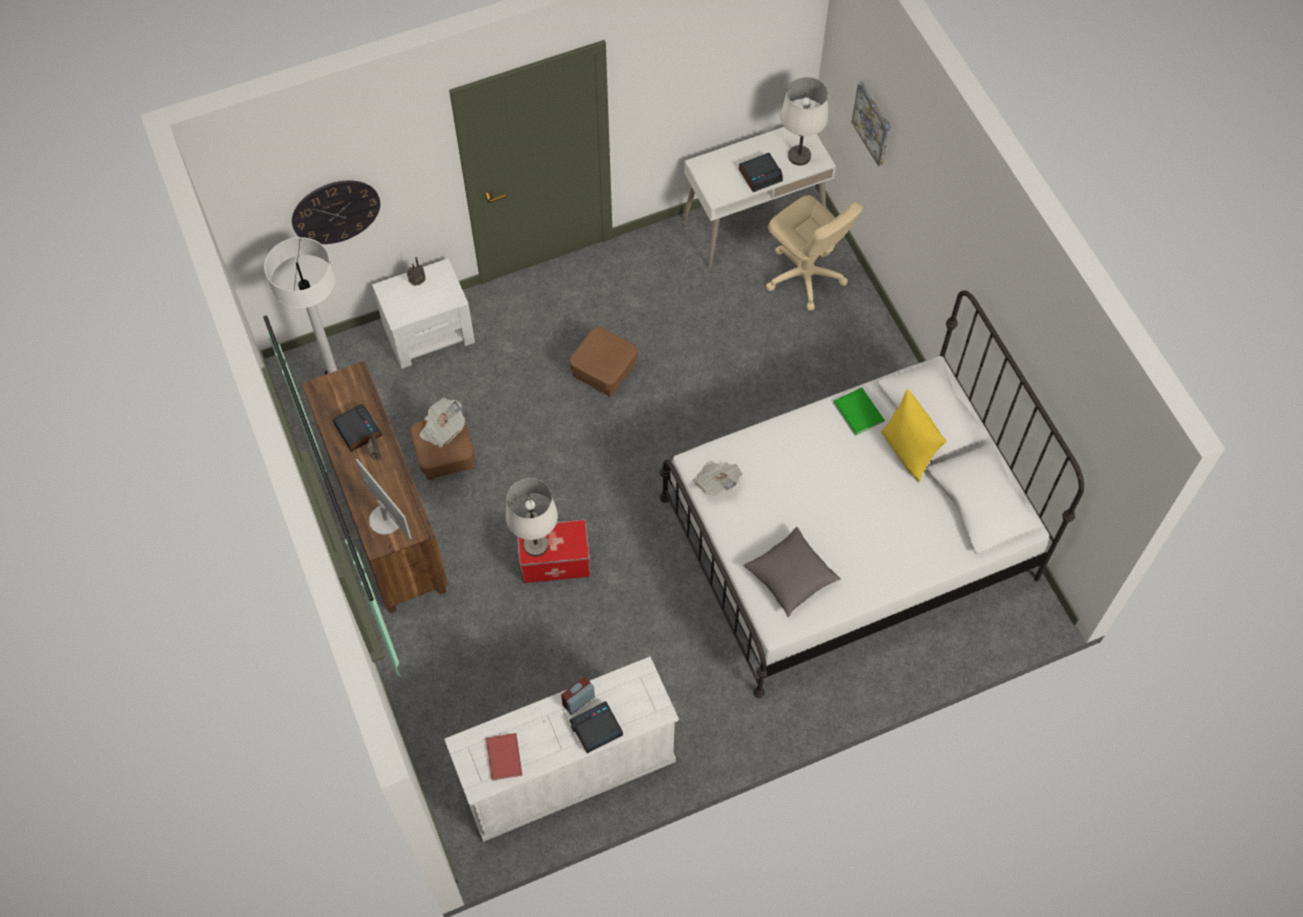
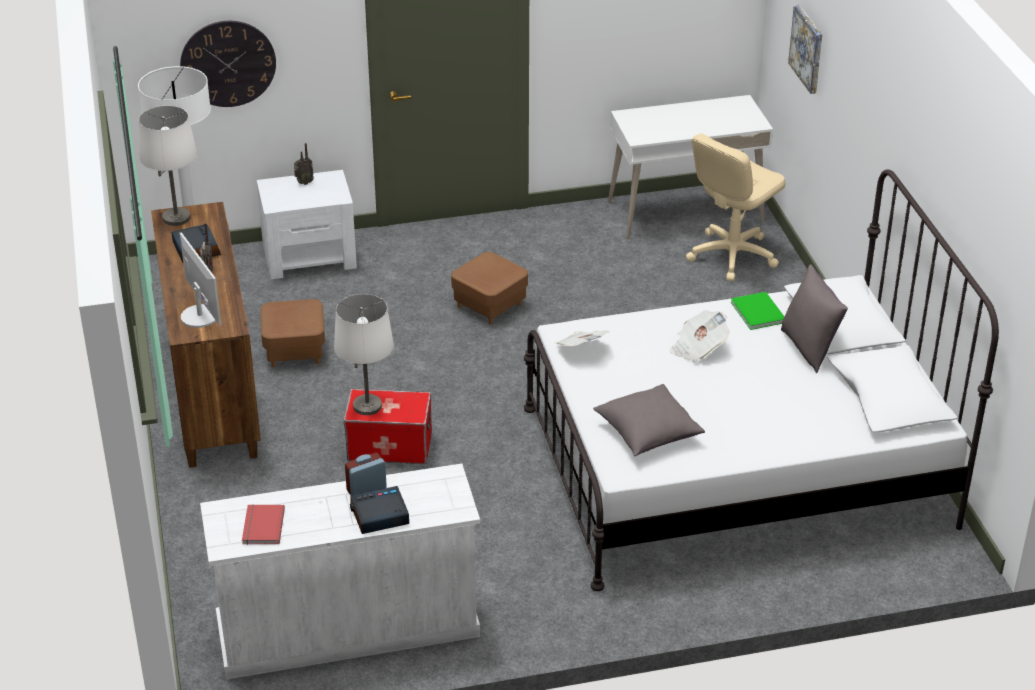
camera: 10 degrees right, 25 degrees down
newspaper [420,398,465,448] -> newspaper moved to [670,310,729,363]
alarm clock [739,153,783,192] -> none
beige office chair [766,195,863,311] -> beige office chair turned 75 degrees clockwise [686,134,786,281]
white table lamp [780,77,828,165] -> white table lamp moved to [139,106,197,226]
yellow pillow [881,389,947,482] -> grey pillow [781,264,848,373]

